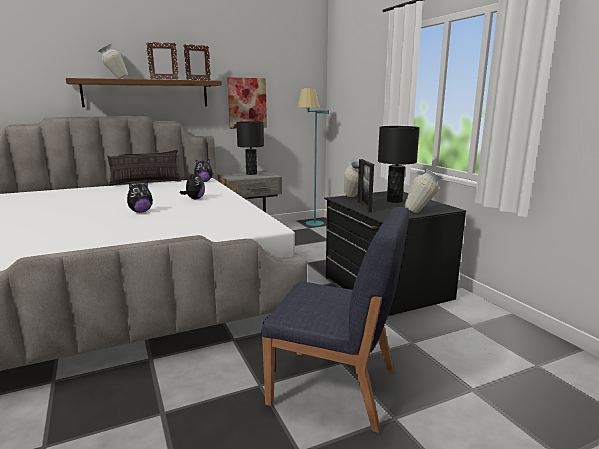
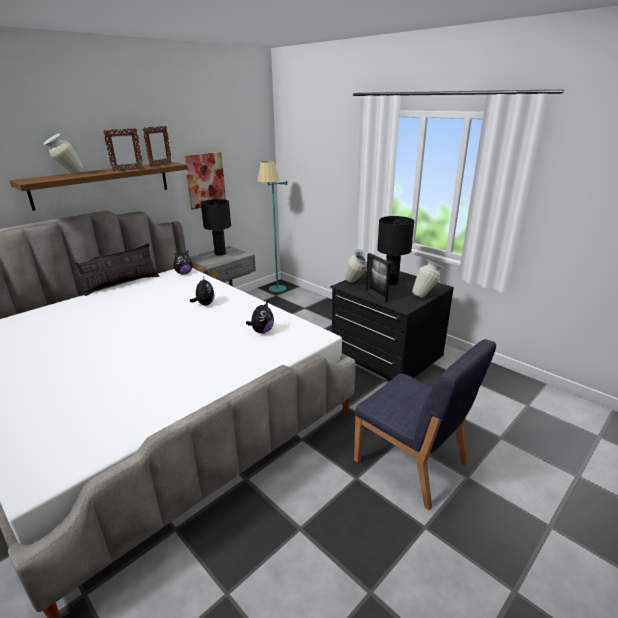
camera: 20 degrees left, 10 degrees up
plush toy [127,181,153,213] -> plush toy moved to [246,301,274,334]
blue chair [261,207,409,433] -> blue chair turned 45 degrees clockwise [354,339,496,510]

